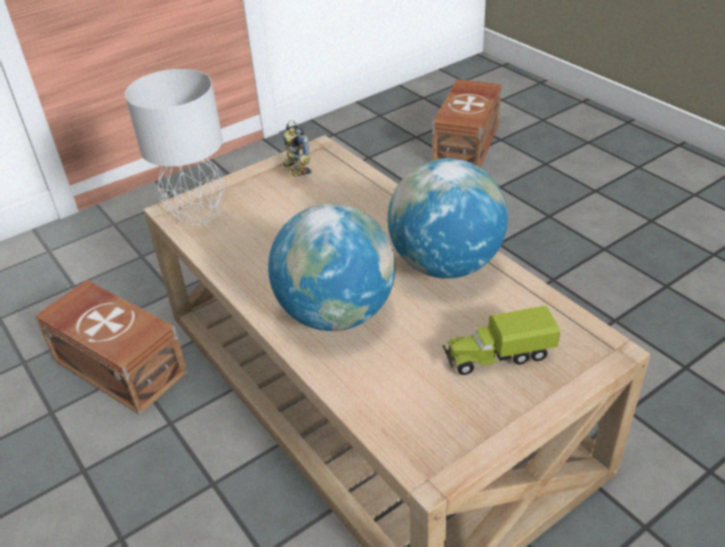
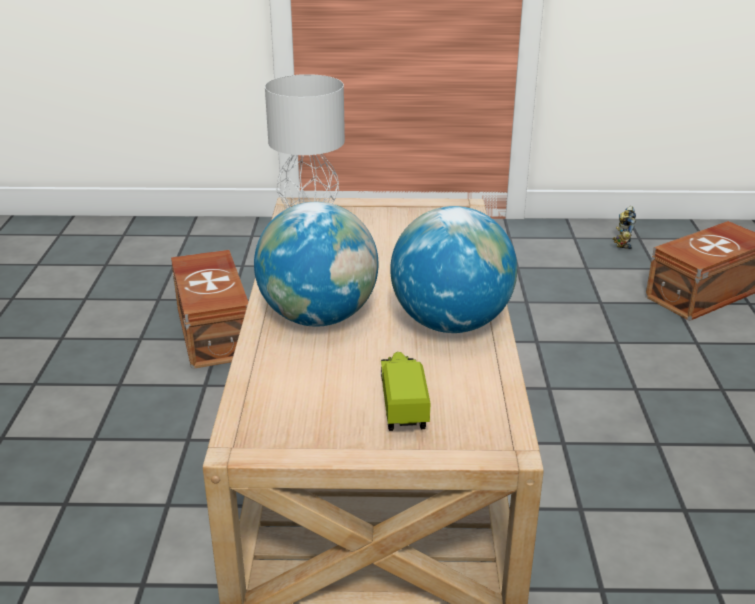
camera: 35 degrees right, 10 degrees down
toy robot [283,120,311,177] -> toy robot moved to [613,206,636,249]
toy truck [443,306,560,375] -> toy truck turned 60 degrees clockwise [381,352,430,431]

